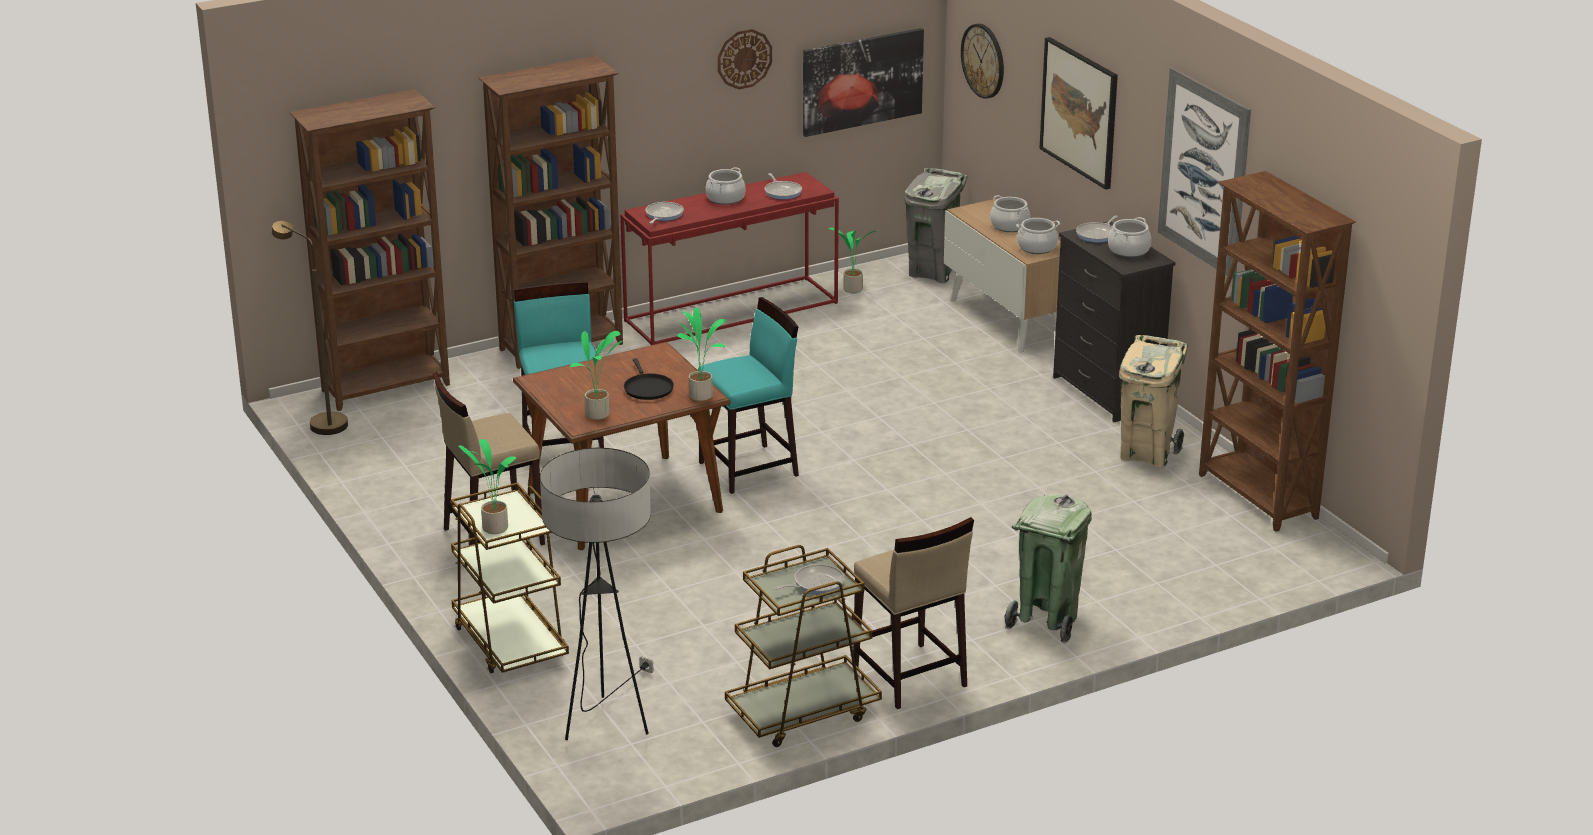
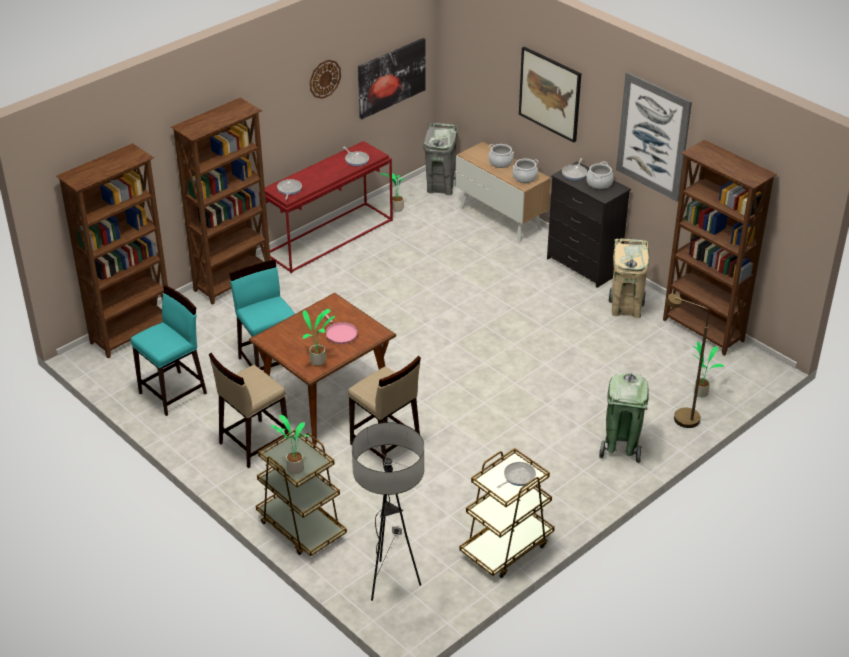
camera: 15 degrees left, 10 degrees up
brown floor lamp [272,221,348,435] -> brown floor lamp moved to [666,294,709,428]
black frying pan [624,358,674,400] -> pink frying pan [322,311,358,344]
potted plant [677,308,726,401] -> potted plant moved to [694,342,724,397]
turquoise stool [698,297,799,494] -> turquoise stool moved to [131,285,207,416]
cooking pot [706,167,746,205] -> none
beige stool [853,517,974,709] -> beige stool moved to [348,356,421,468]
wall clock [961,24,1004,99] -> none

